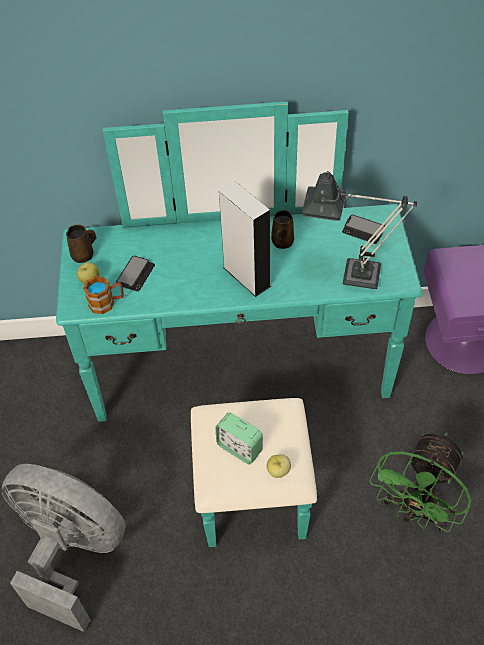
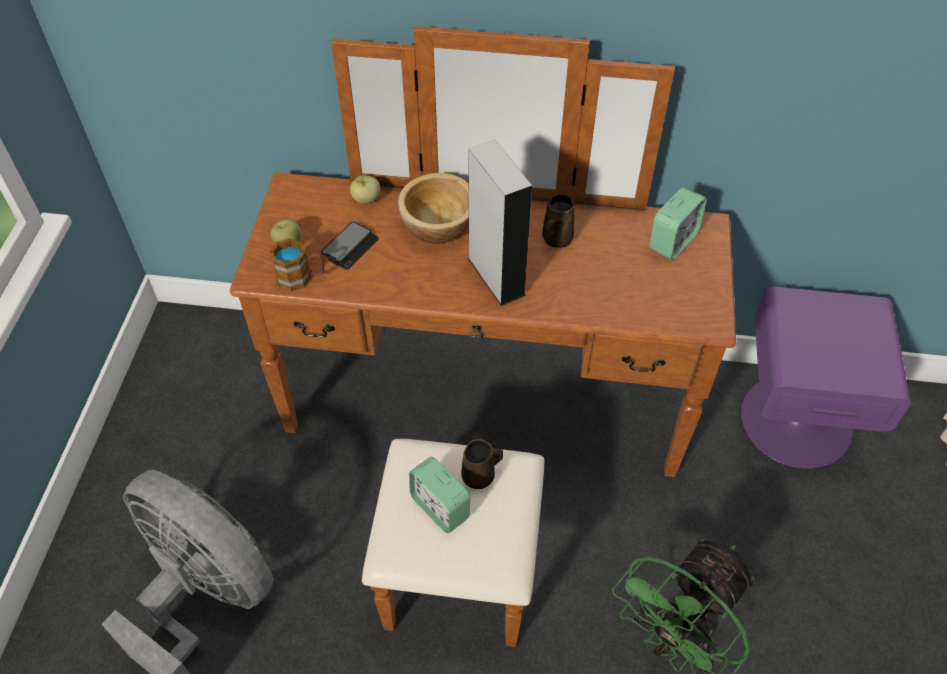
camera: 10 degrees right, 0 degrees up
turquoise dresser [56,101,422,547] -> brown dresser [230,26,737,647]
brown mug [66,224,96,263] -> brown mug moved to [462,439,503,489]
apple [267,454,291,478] -> apple moved to [350,176,380,204]
table lamp [302,171,417,289] -> none
phone [342,215,385,244] -> alarm clock [649,187,707,260]
none -> bowl [398,173,469,243]

